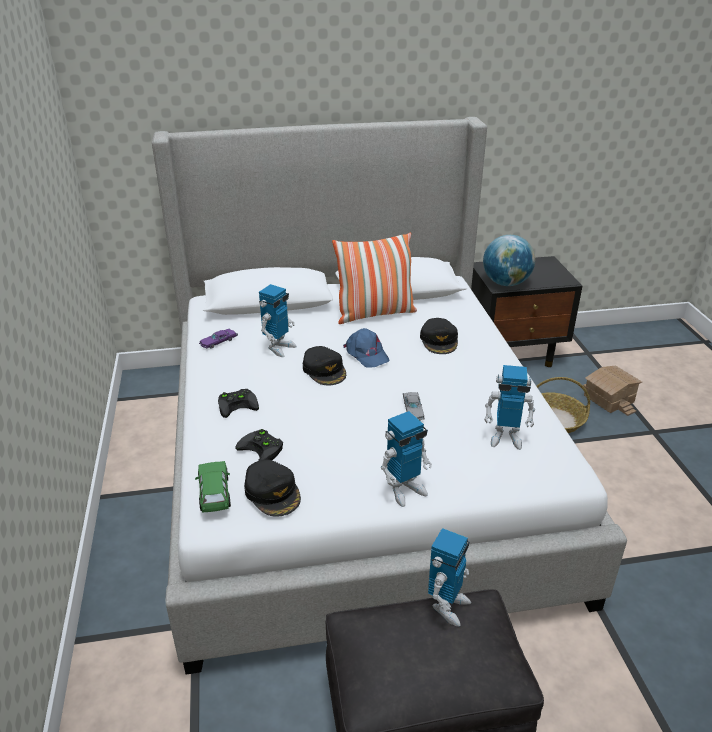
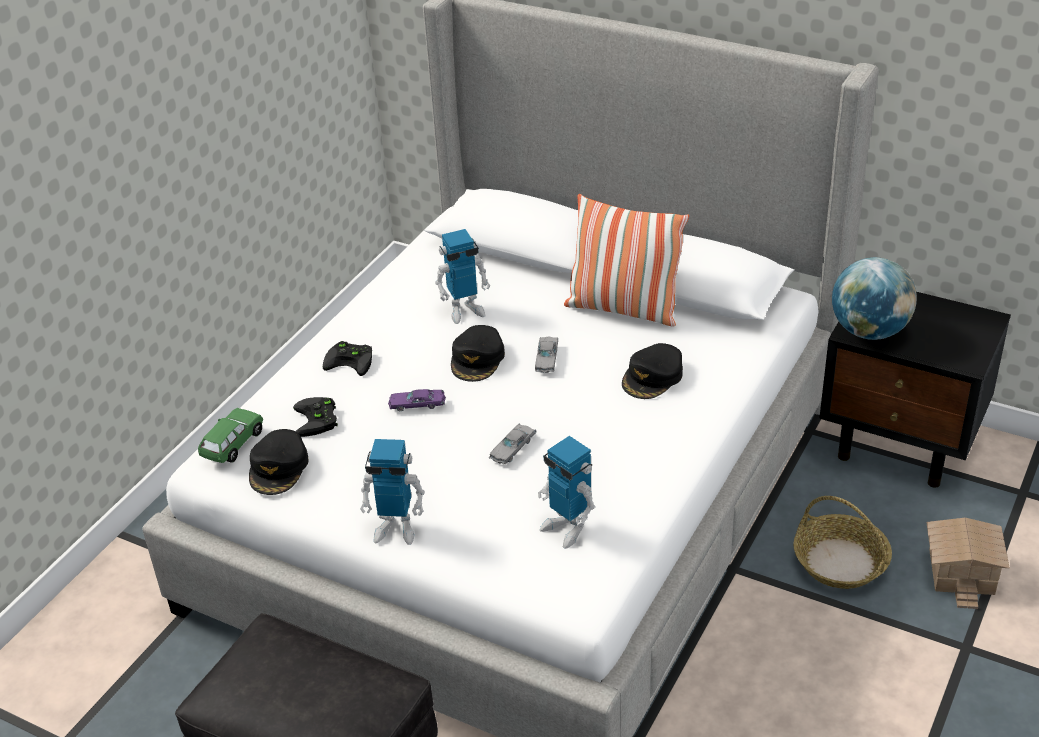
camera: 40 degrees right, 5 degrees up
purple toy car [199,329,238,349] -> purple toy car moved to [388,389,446,411]
blue cap [343,328,390,367] -> grey toy car [535,337,558,373]
toy robot [428,528,471,627] -> none

